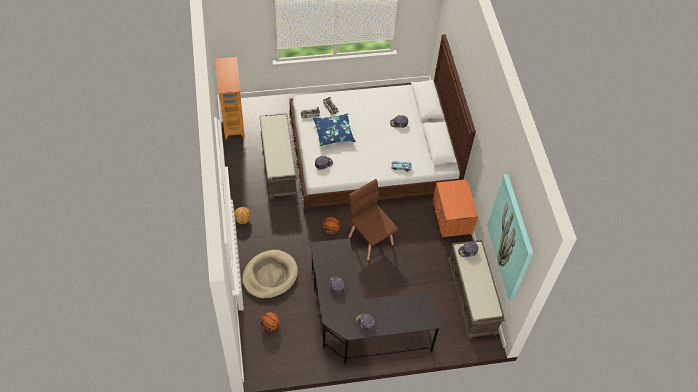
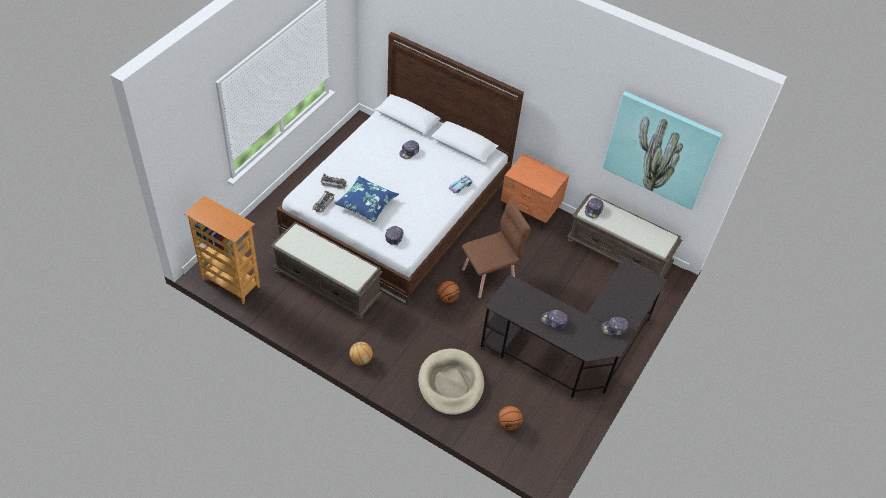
camera: 50 degrees left, 5 degrees down
brown chair [348,179,398,260] -> brown chair turned 150 degrees clockwise [462,200,531,298]

